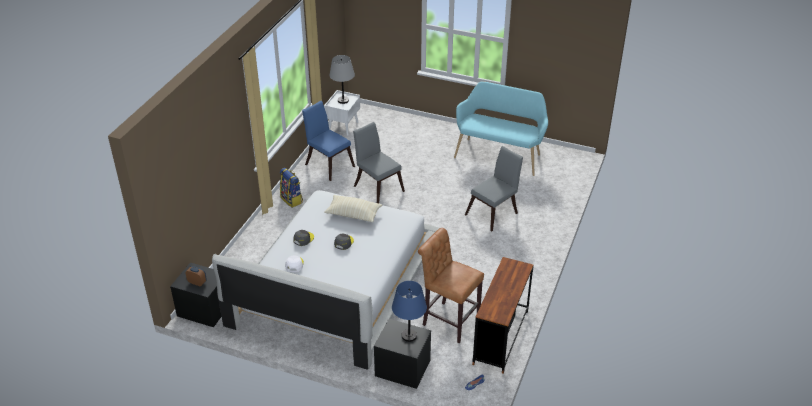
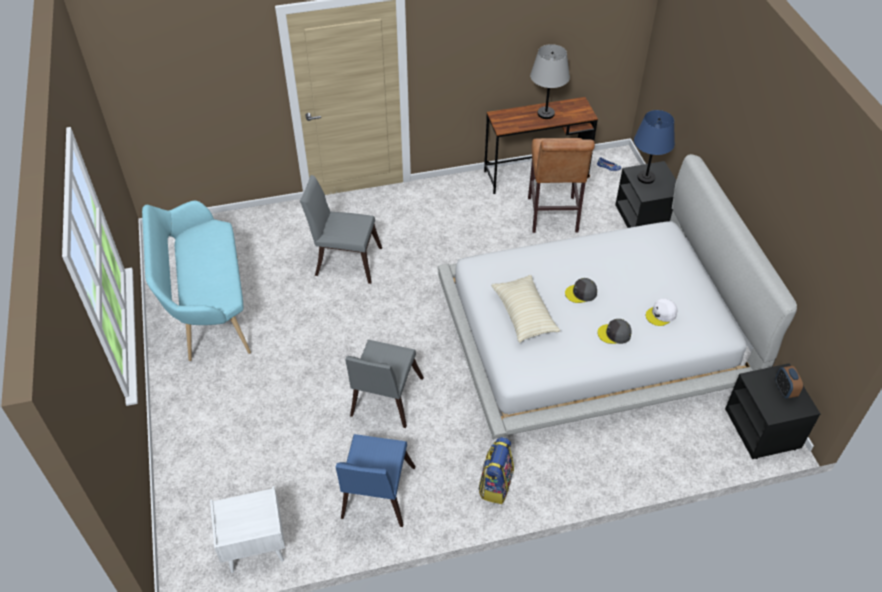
camera: 125 degrees left, 10 degrees up
grey table lamp [329,55,355,104] -> grey table lamp moved to [530,44,570,119]

